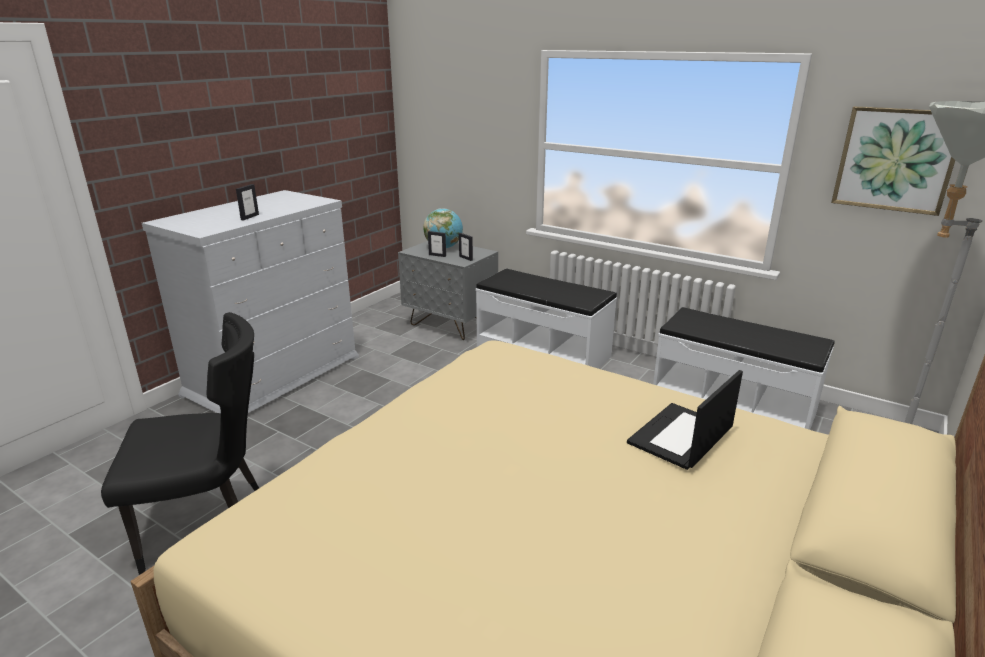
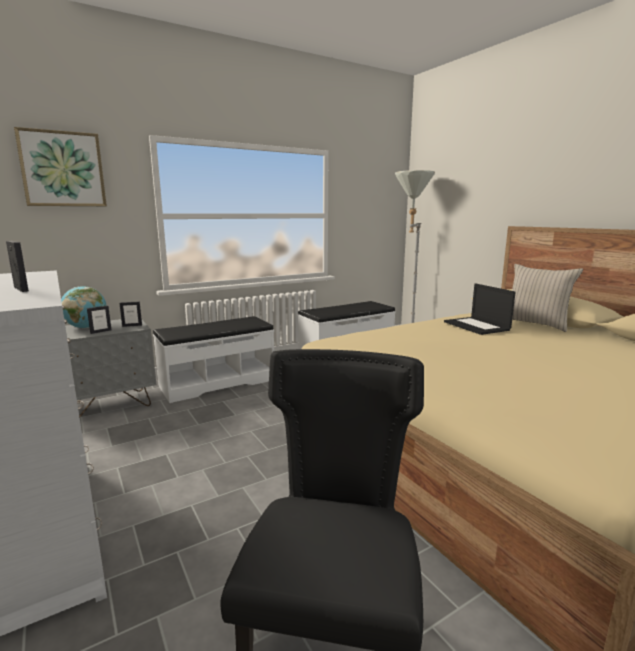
camera: 65 degrees left, 10 degrees down
picture [831,106,955,216] -> picture moved to [14,127,107,206]
none -> beige pillow [512,264,583,332]

